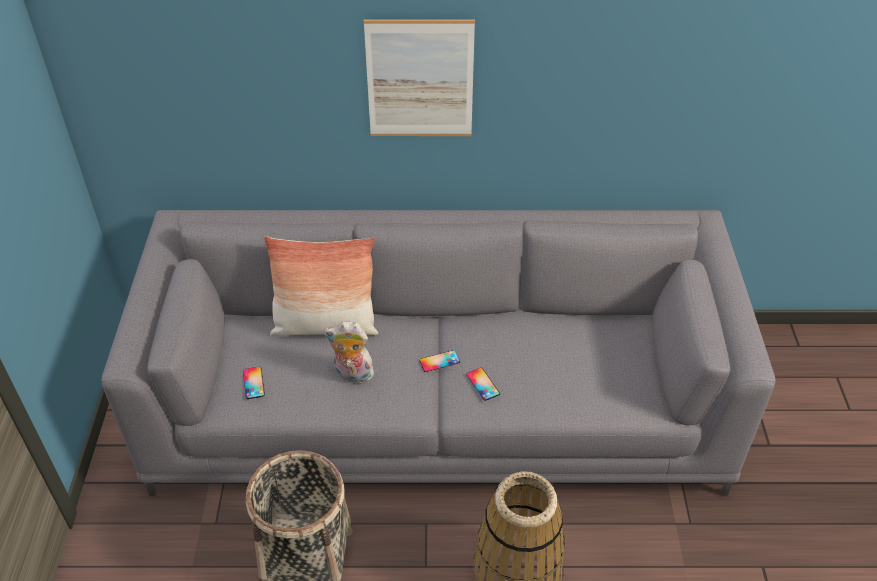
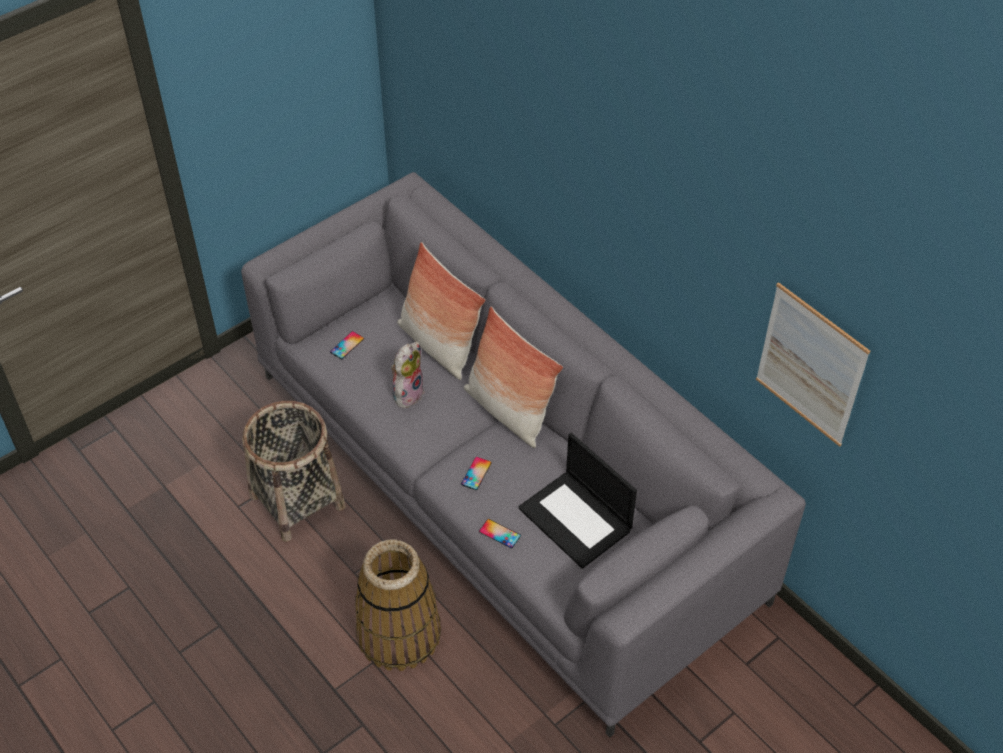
camera: 50 degrees right, 5 degrees up
plush toy [324,322,374,384] -> plush toy turned 60 degrees clockwise [391,342,425,408]
picture [364,19,475,136] -> picture moved to [756,282,870,447]
phone [419,350,460,372] -> phone moved to [479,519,521,548]
none -> pillow [464,306,563,448]
none -> laptop [518,433,637,569]

